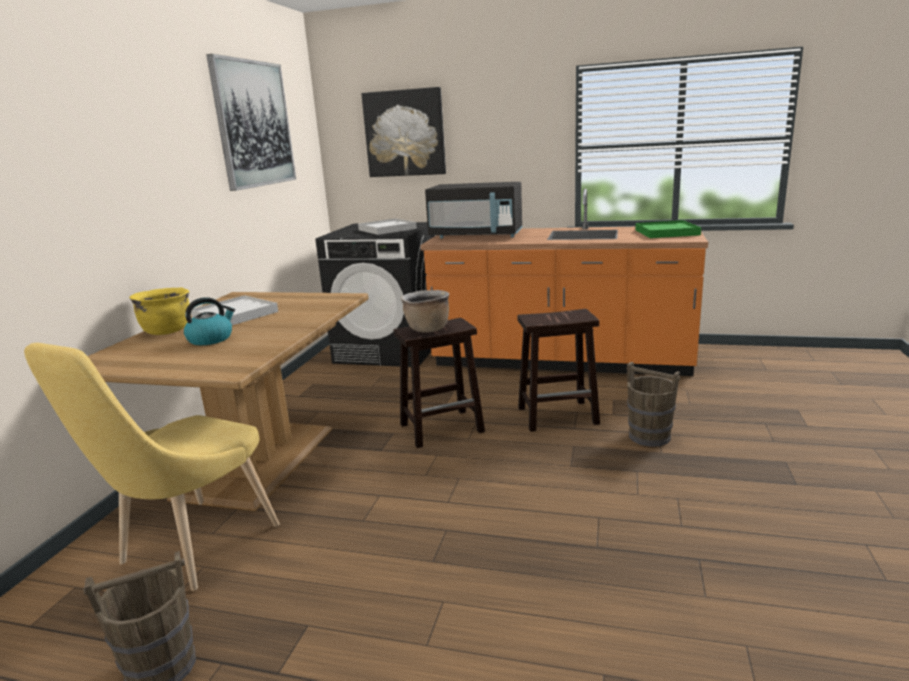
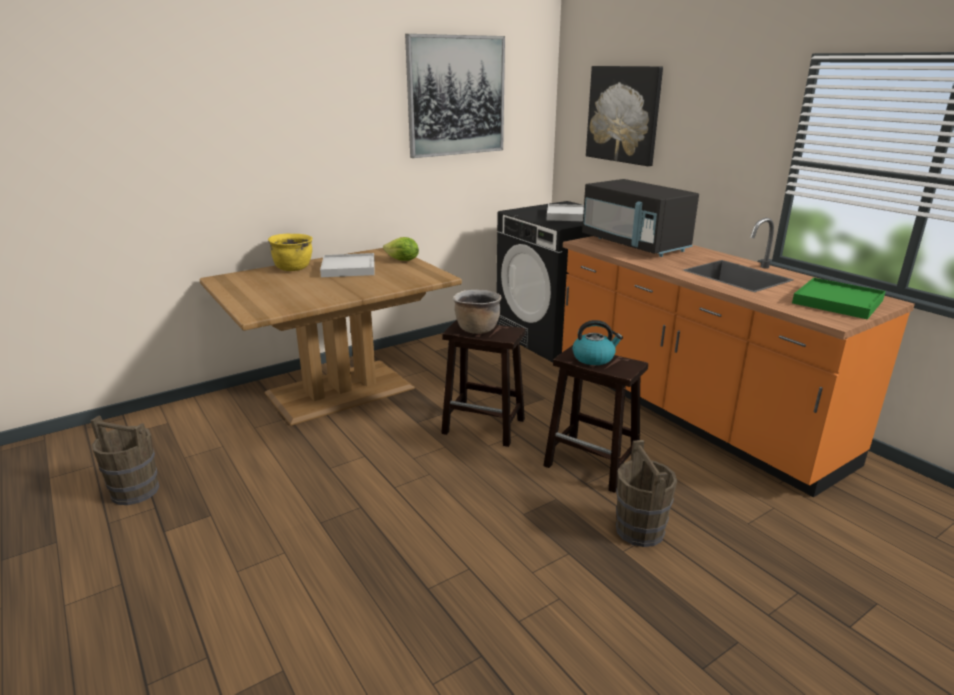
camera: 40 degrees right, 5 degrees up
yellow chair [24,343,280,591] -> none
kettle [184,297,235,345] -> kettle moved to [572,320,623,365]
none -> lettuce [383,237,419,261]

